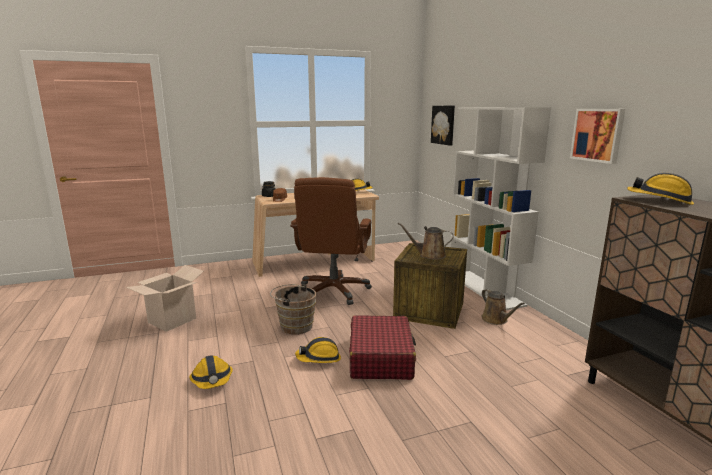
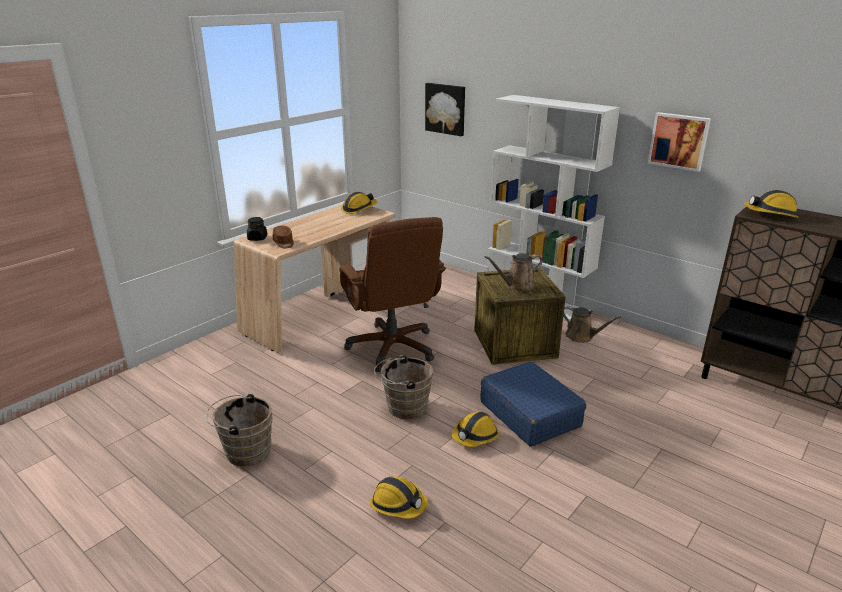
camera: 30 degrees left, 10 degrees up
cardboard box [126,265,204,332] -> brown bucket [206,393,273,467]
red suitcase [349,315,416,380] -> blue suitcase [480,361,586,447]

